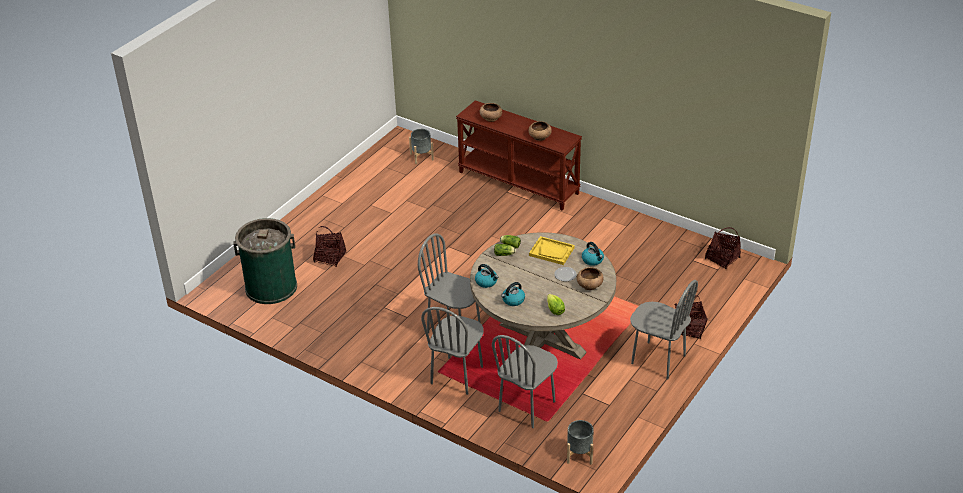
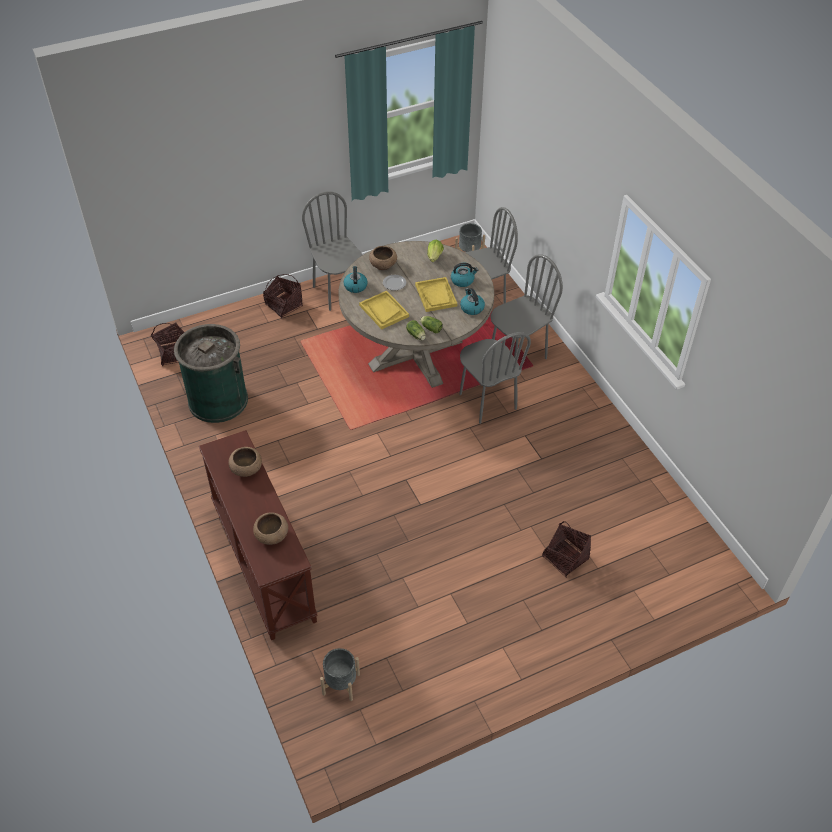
camera: 150 degrees left, 10 degrees up
green trash can [233,218,297,304] -> green trash can moved to [174,324,248,423]
none -> yellow tray [415,277,457,312]

